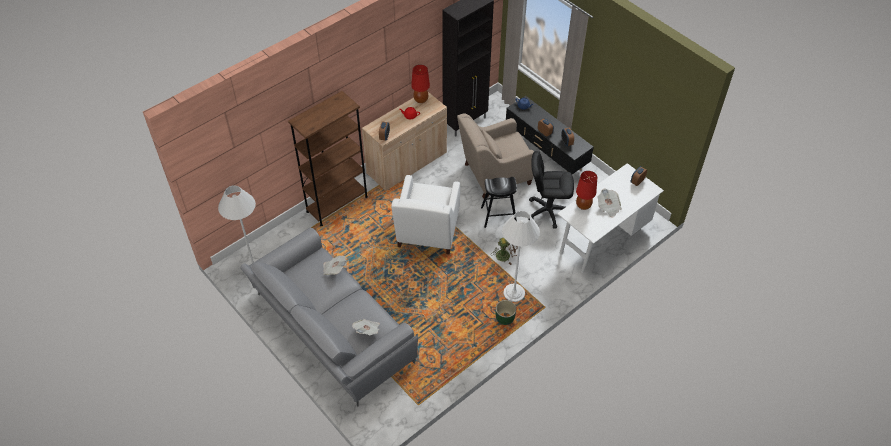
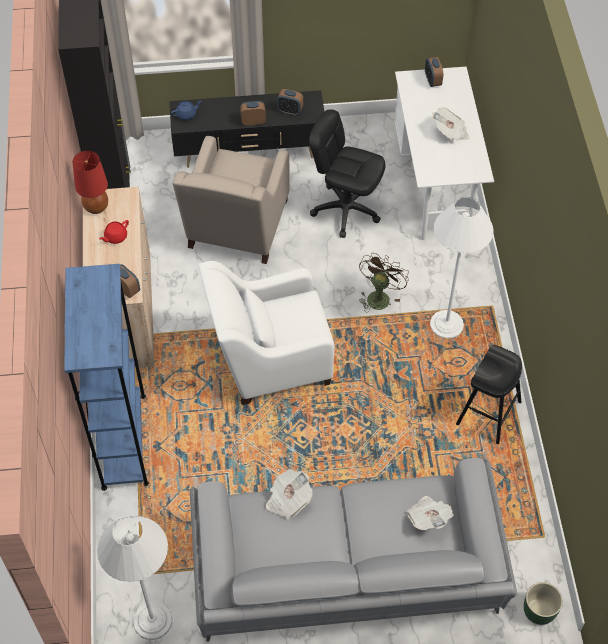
camera: 55 degrees left, 5 degrees up
brown bookcase [288,91,368,226] -> blue bookcase [64,264,149,491]
white armchair [391,175,460,254] -> white armchair turned 120 degrees clockwise [199,261,335,405]
black stool [481,177,517,228] -> black stool moved to [456,345,522,444]
green planter [495,300,516,325] -> green planter moved to [524,582,563,625]
black office chair [529,151,574,229] -> black office chair turned 75 degrees clockwise [309,109,386,238]
red table lamp [576,171,597,210] -> none

